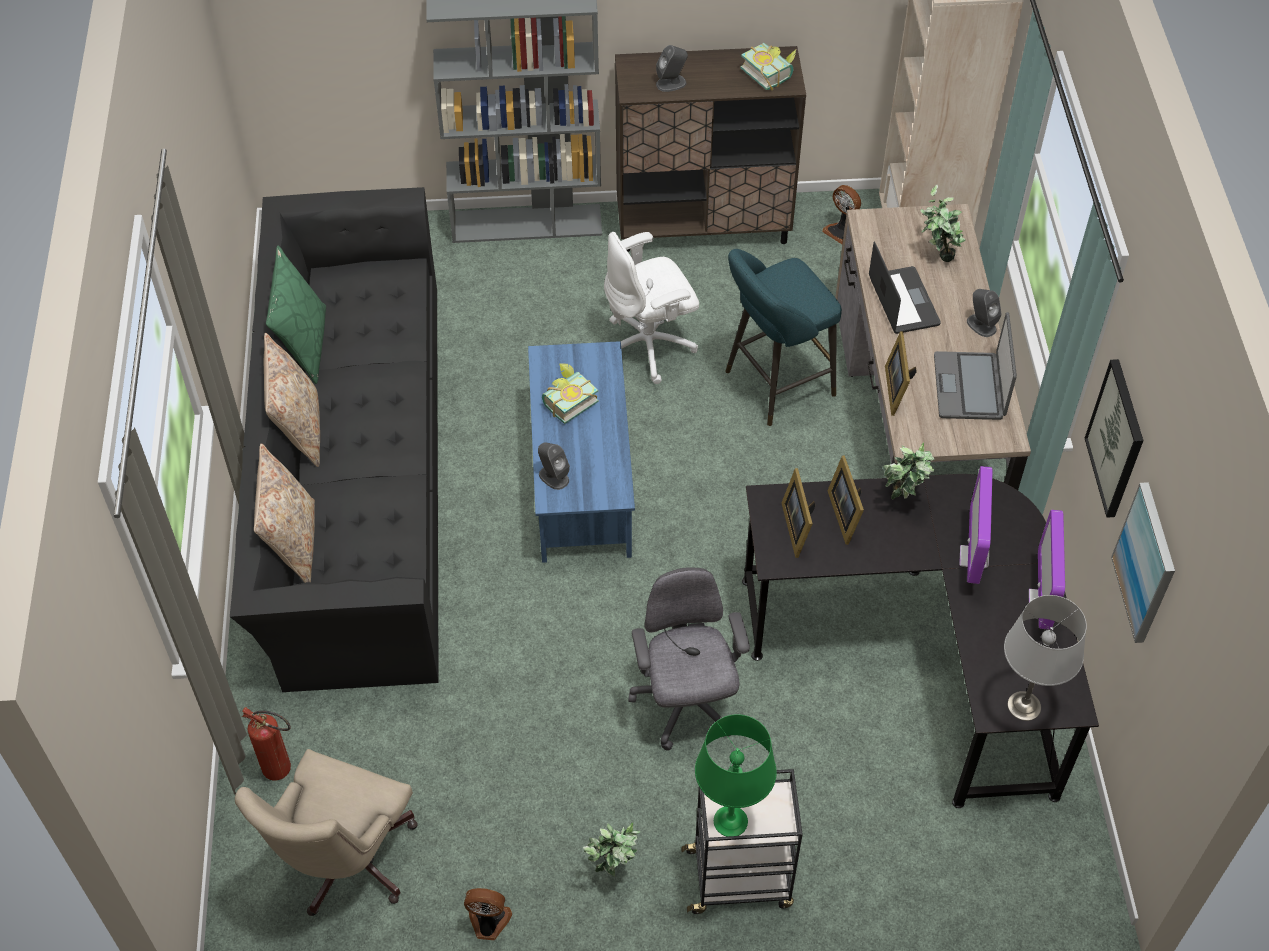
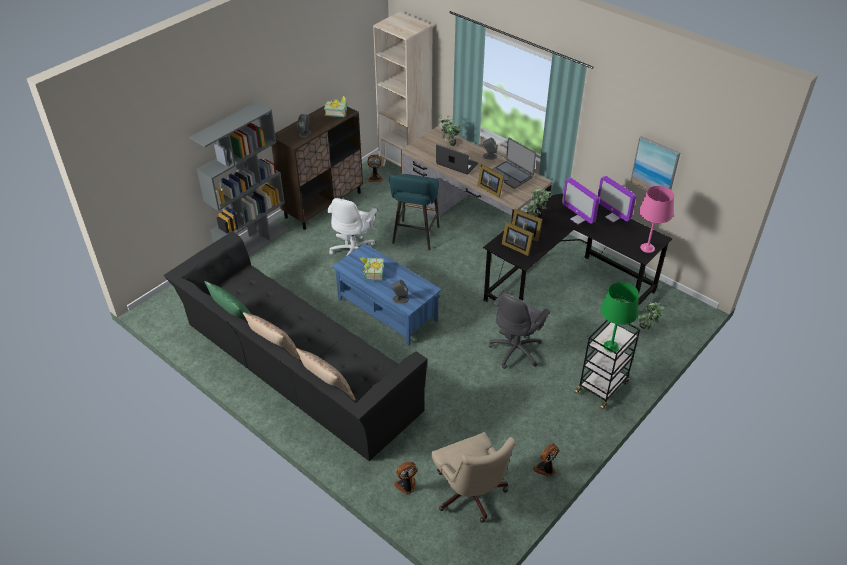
camera: 45 degrees left, 10 degrees down
fire extinguisher [241,707,291,781] -> fan [394,462,417,495]
potted plant [583,823,640,876] -> potted plant moved to [637,300,666,330]
grey office chair [628,568,750,751] -> grey office chair turned 90 degrees counterclockwise [488,290,550,369]
grey table lamp [1004,595,1087,721] -> pink table lamp [639,186,674,253]
picture [1085,359,1143,518] -> none

